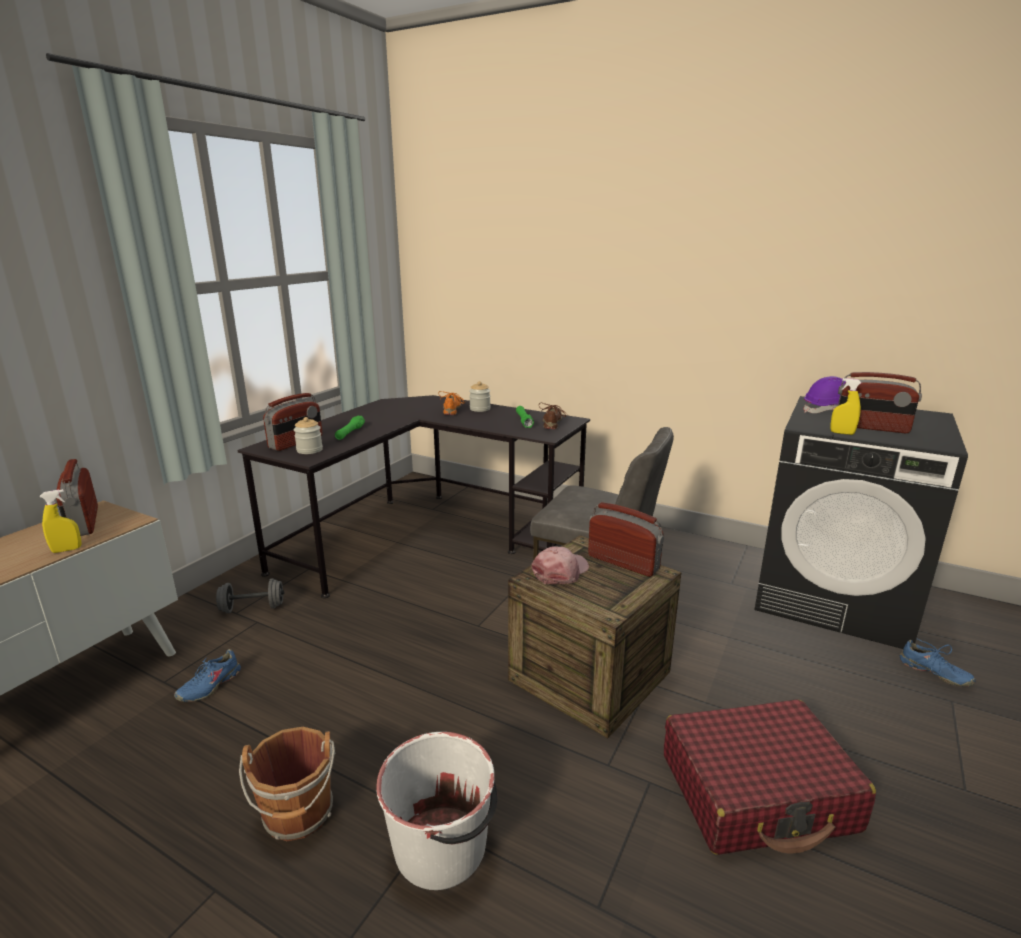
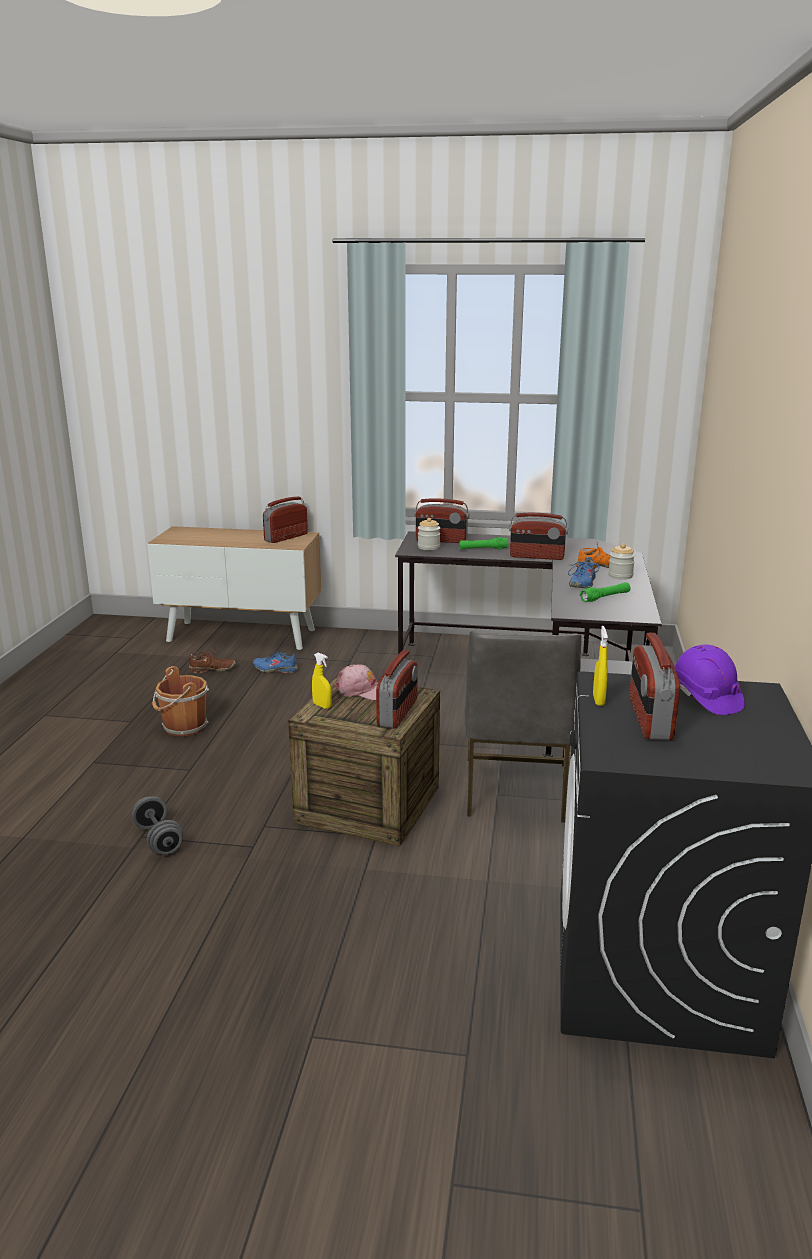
camera: 70 degrees right, 0 degrees up
yellow spray bottle [40,489,82,553] -> yellow spray bottle moved to [312,653,332,709]
grey dumbbell [216,578,284,613] -> grey dumbbell moved to [132,796,183,855]
white bucket [376,732,498,890] -> none
brown shoe [539,402,568,429] -> brown shoe moved to [189,647,236,673]
red suitcase [664,699,876,855] -> none
blue shoe [900,639,976,686] -> blue shoe moved to [568,557,600,588]
none -> radio [509,513,568,560]

